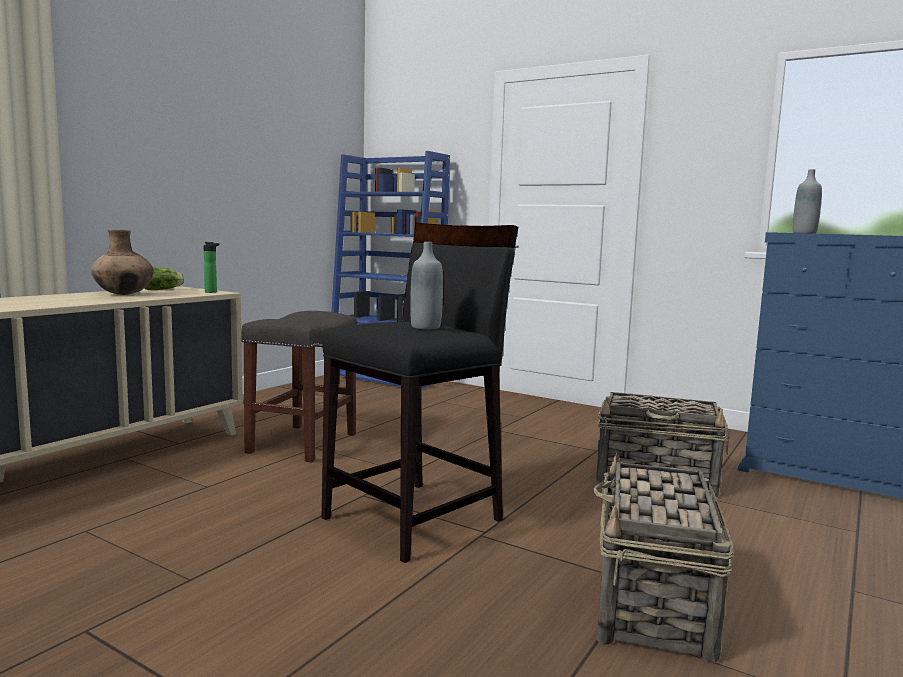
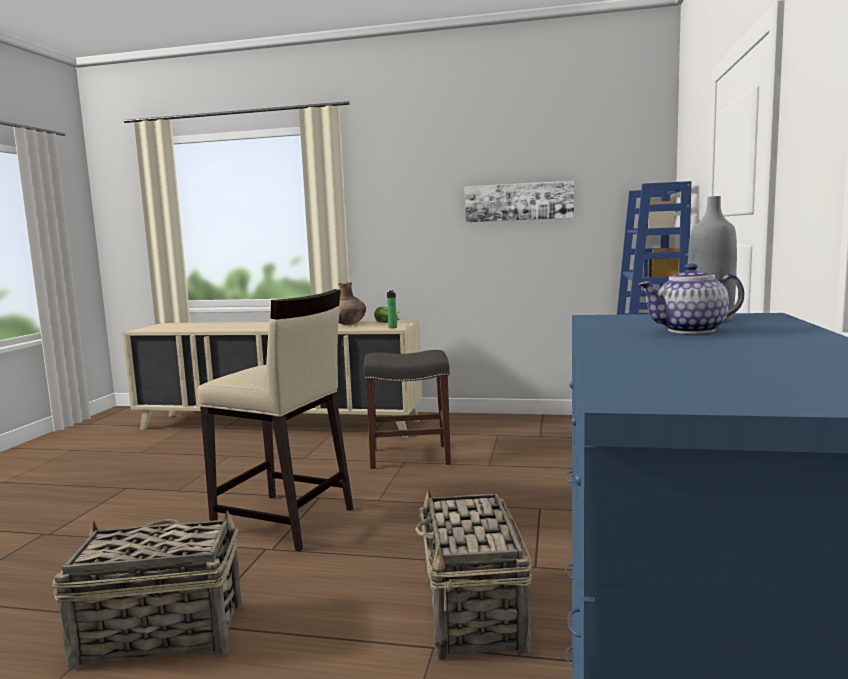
camera: 70 degrees right, 0 degrees up
black stool [322,223,518,563] -> beige stool [197,289,353,551]
grey bottle [410,242,443,329] -> none
none -> picture [465,181,574,222]
none -> teapot [638,263,744,334]

